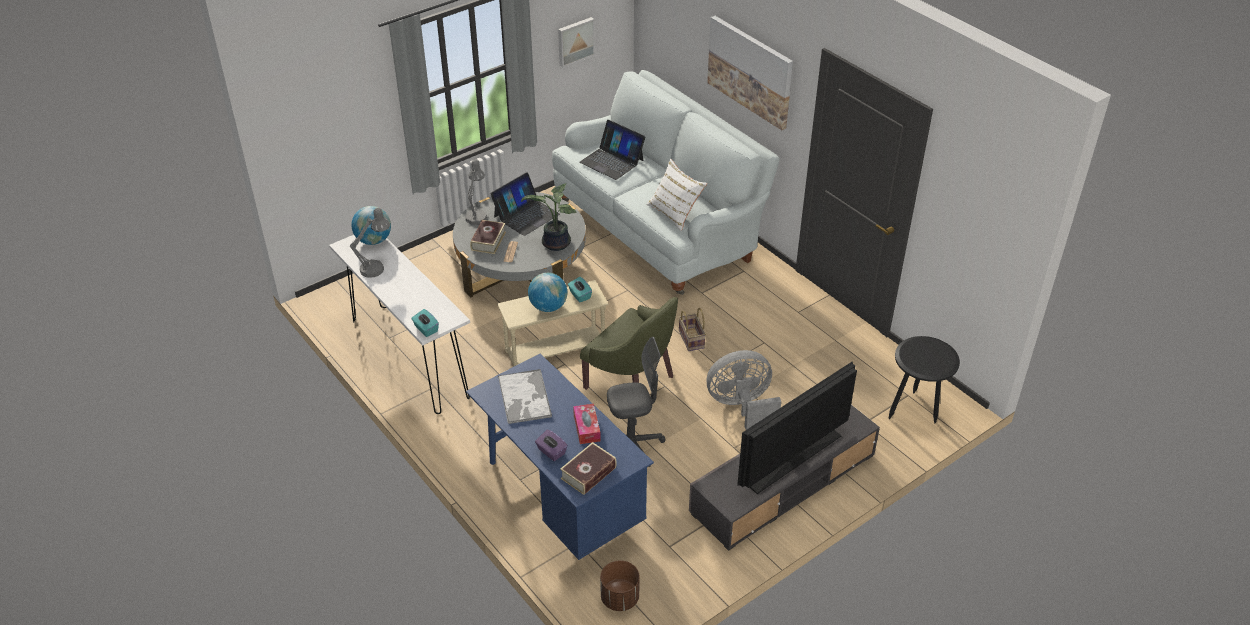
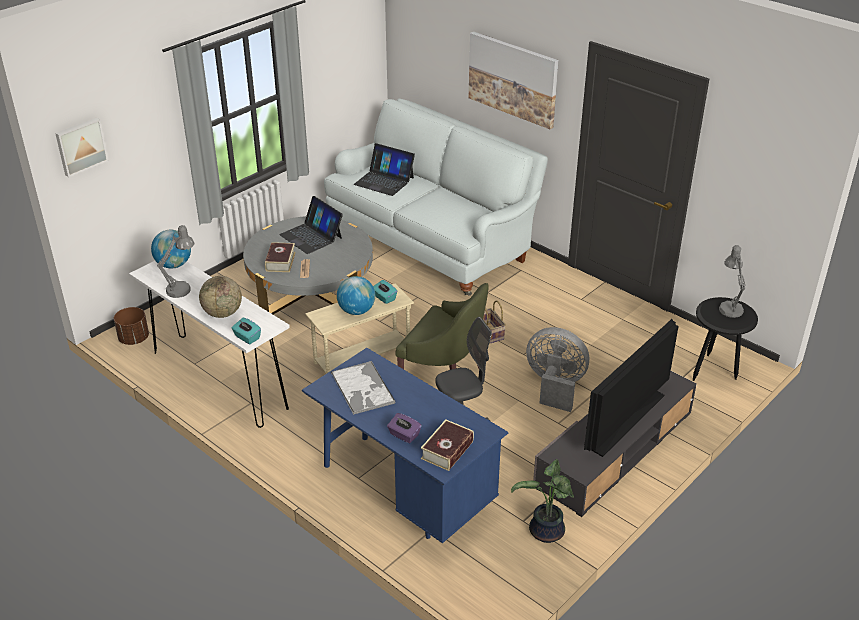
camera: 10 degrees left, 5 degrees down
grey table lamp [465,159,487,225] -> grey table lamp moved to [719,245,746,318]
laptop [490,172,560,236] -> laptop turned 105 degrees clockwise [279,196,343,254]
potted plant [521,183,577,251] -> potted plant moved to [511,459,574,543]
picture [558,17,595,67] -> picture moved to [55,118,109,177]
tissue box [573,404,601,444] -> none
brown planter [600,560,640,611] -> brown planter moved to [114,307,149,345]
white pillow [647,159,707,232] -> none
grey fan [707,350,781,430] -> grey fan turned 45 degrees clockwise [526,327,589,412]
none -> globe [199,276,242,318]

